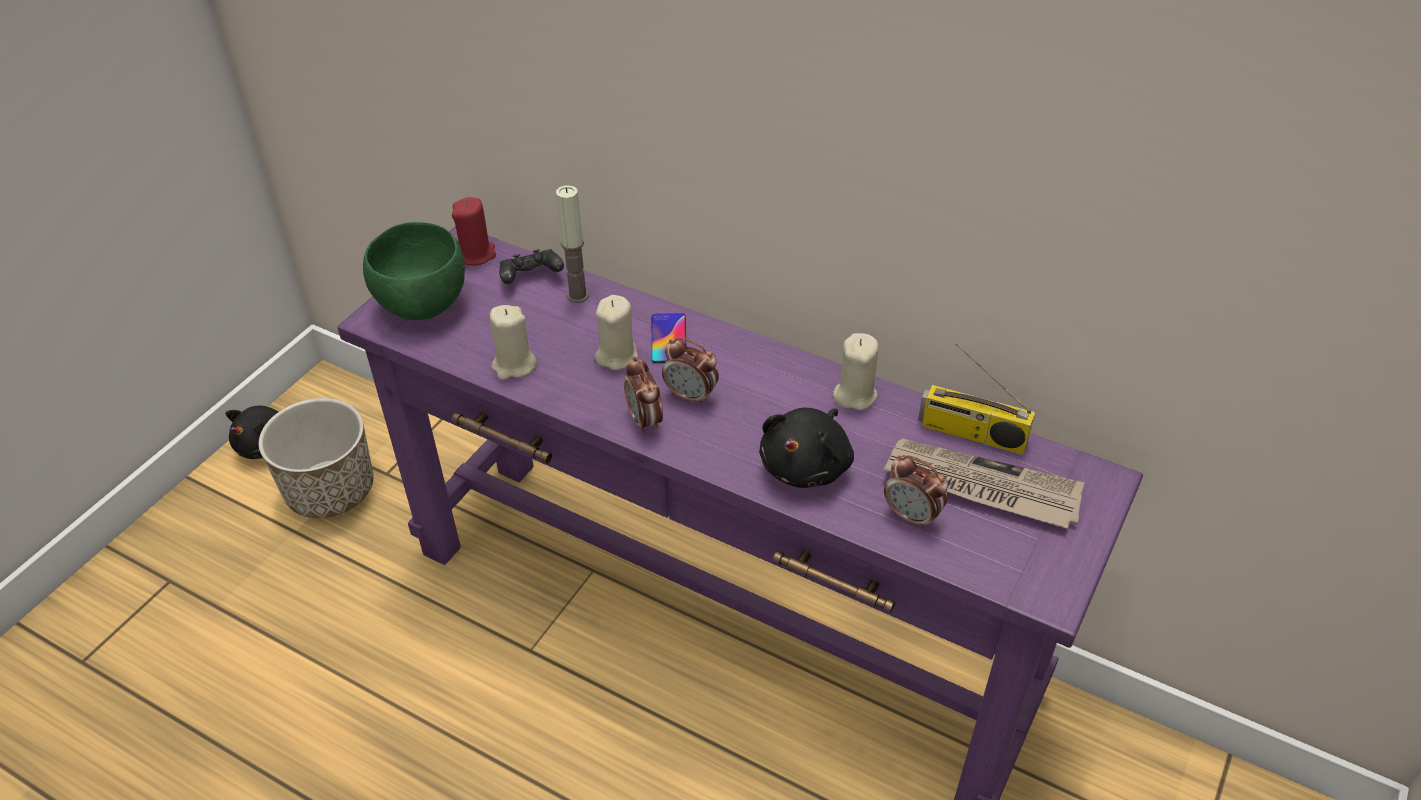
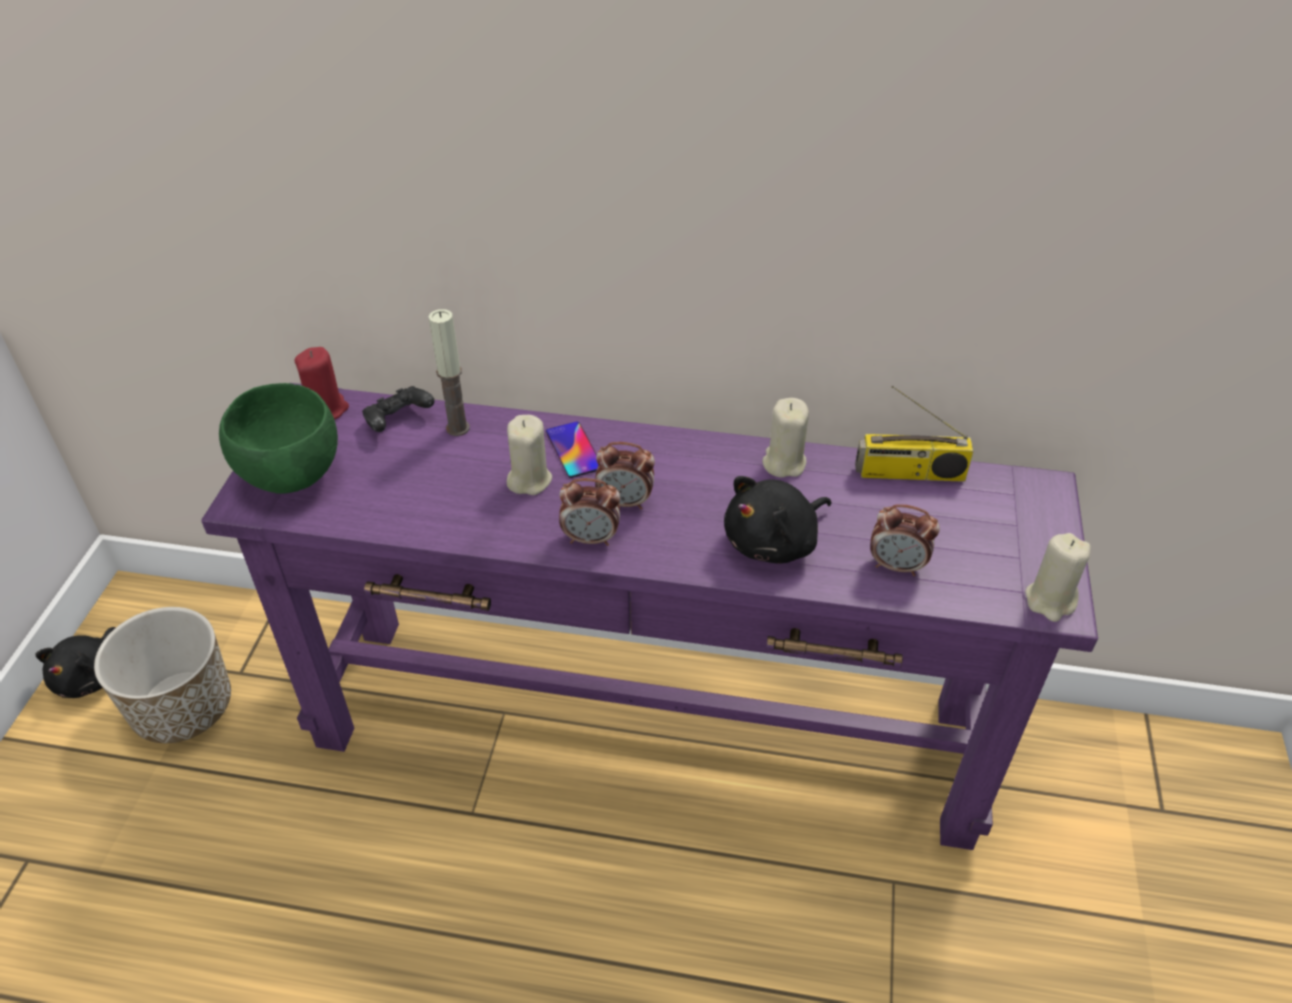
camera: 20 degrees left, 0 degrees up
beige candle [490,305,537,380] -> beige candle moved to [1025,533,1091,622]
alarm clock [624,356,663,434] -> alarm clock turned 45 degrees counterclockwise [559,478,620,546]
black plush toy [759,407,854,488] -> black plush toy turned 45 degrees clockwise [724,476,831,564]
newspaper [883,438,1085,529] -> none

